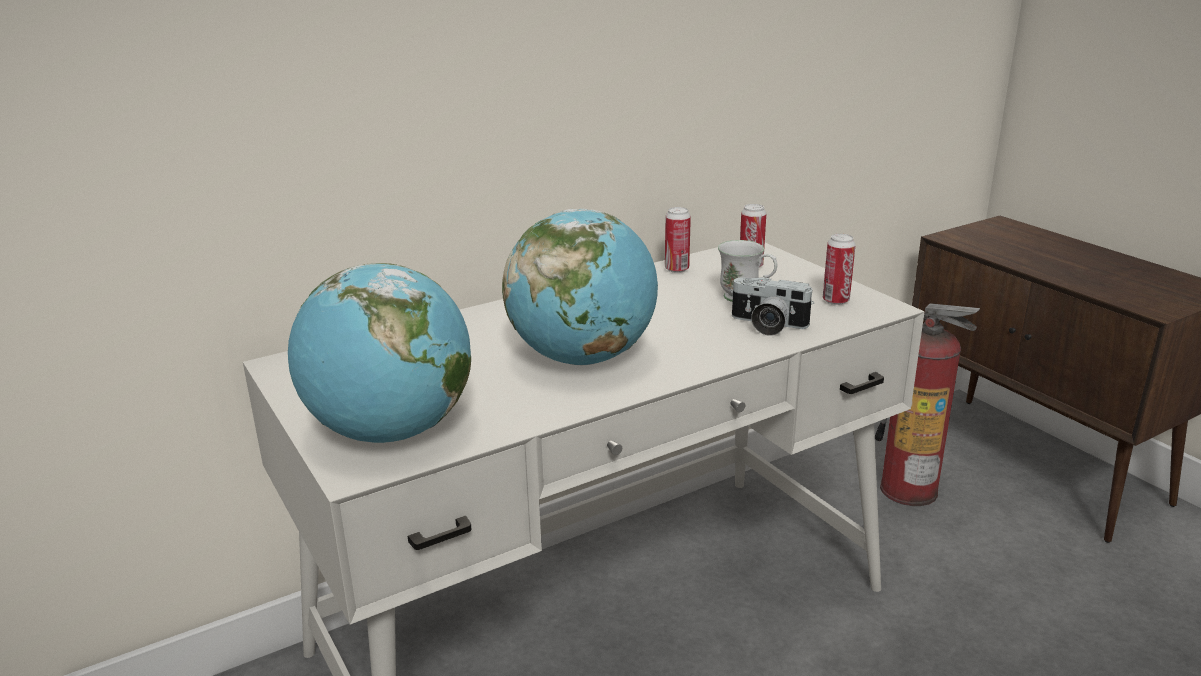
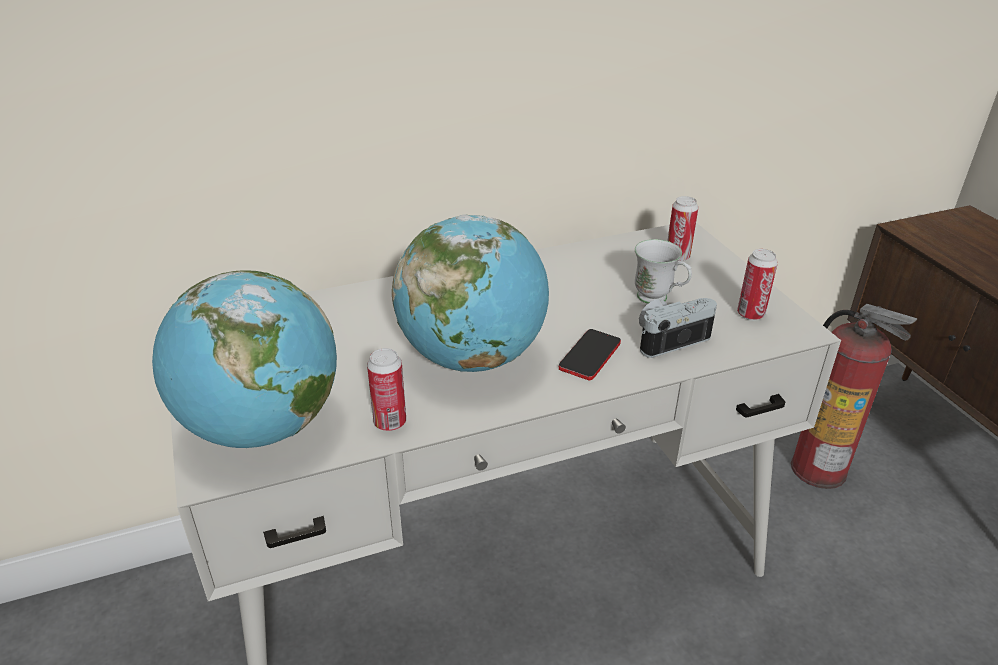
camera: 10 degrees right, 10 degrees up
can [665,207,691,273] -> can moved to [367,348,406,431]
camera [730,277,814,336] -> camera turned 120 degrees clockwise [639,298,717,358]
none -> phone [559,329,621,381]

